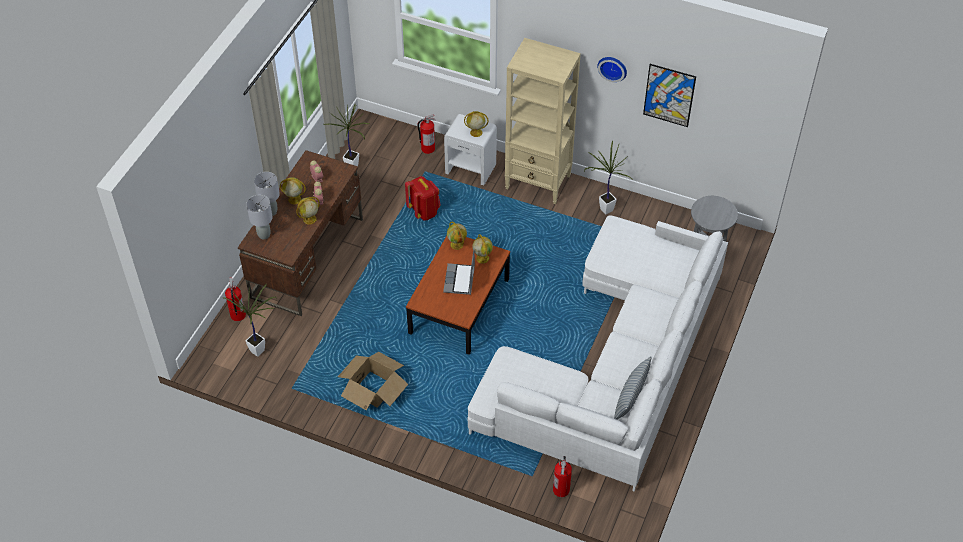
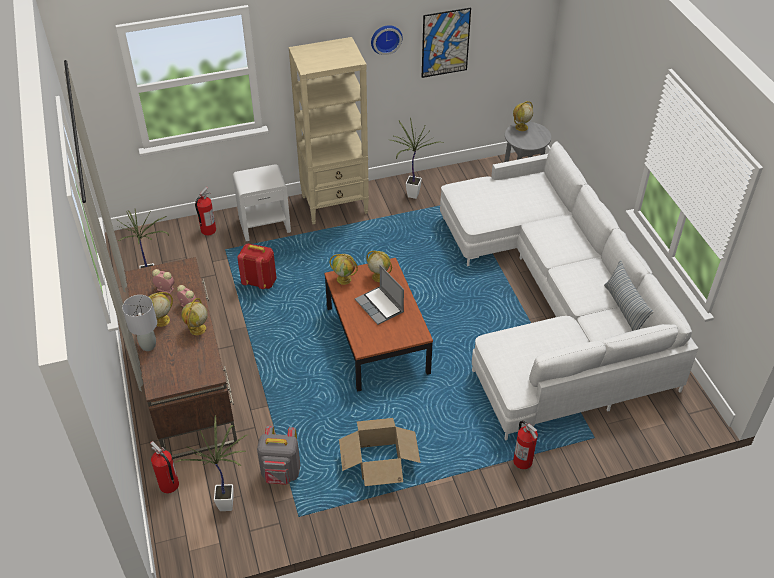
camera: 40 degrees left, 5 degrees down
grey table lamp [246,195,273,239] -> none
globe [464,111,488,137] -> globe moved to [513,101,533,131]
fire extinguisher [553,456,572,497] -> fire extinguisher moved to [513,420,538,469]
none -> grey backpack [257,426,300,485]

